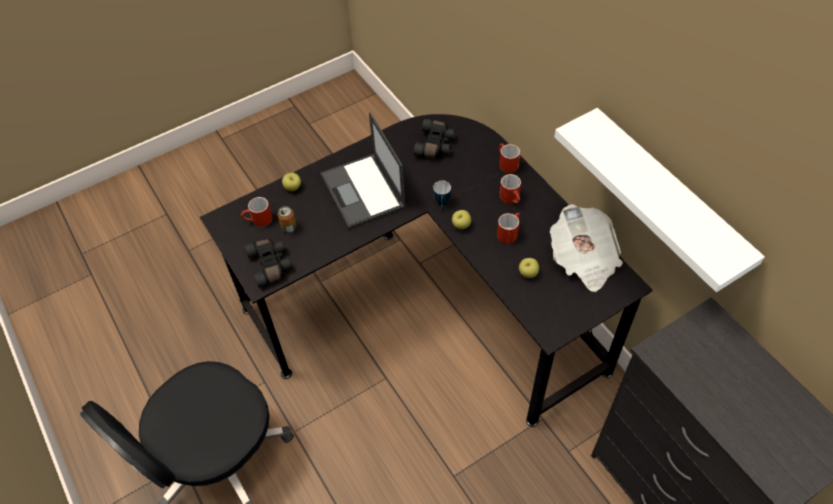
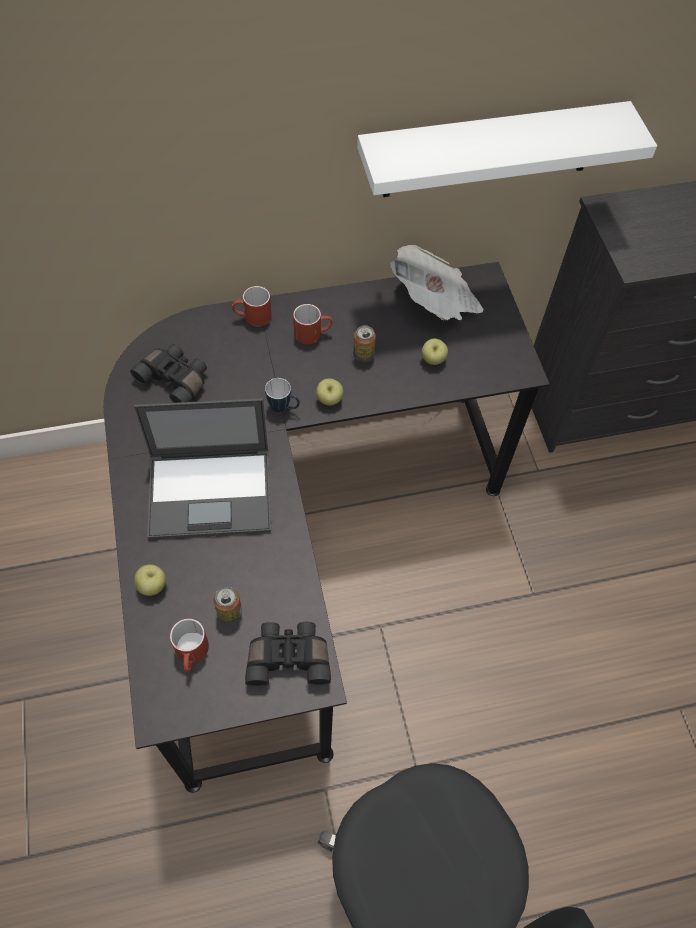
camera: 75 degrees left, 5 degrees up
red mug [497,213,520,244] -> can [353,325,376,362]

